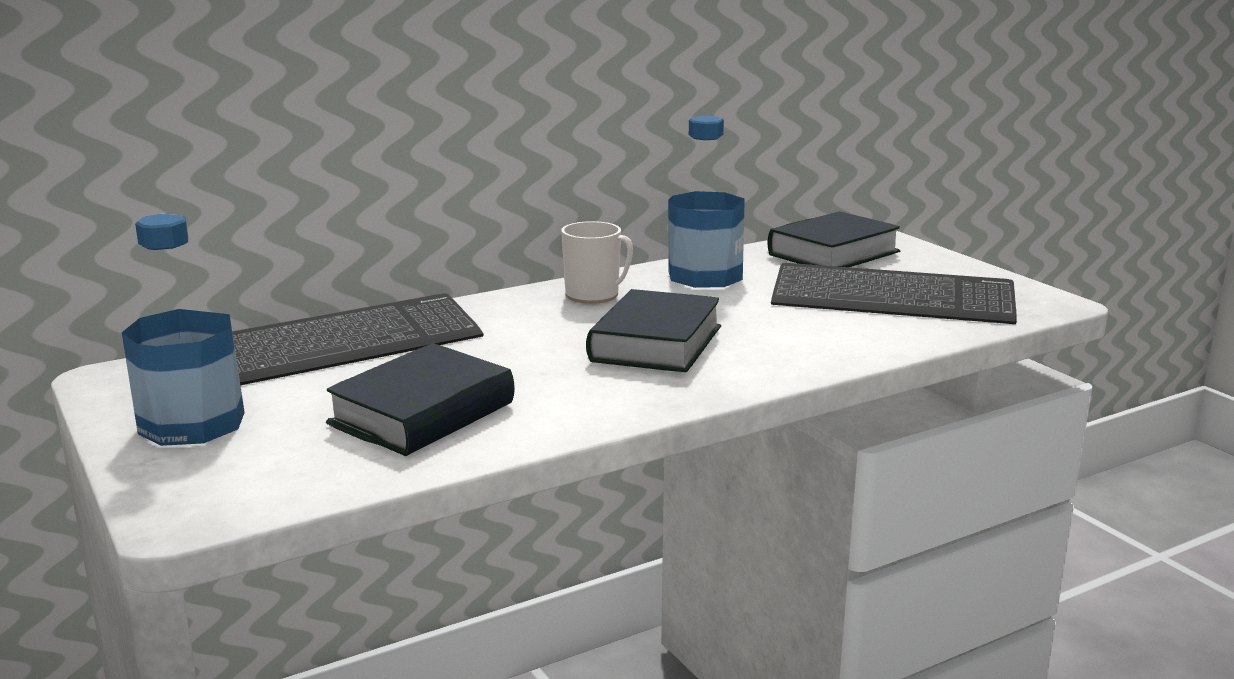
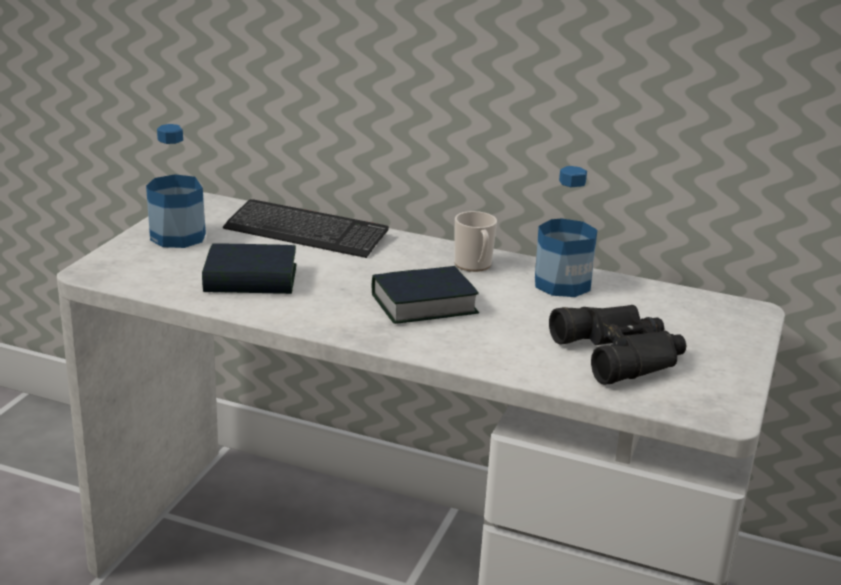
camera: 50 degrees right, 5 degrees up
book [767,211,900,267] -> none
keyboard [771,263,1017,324] -> black binoculars [549,305,687,385]

